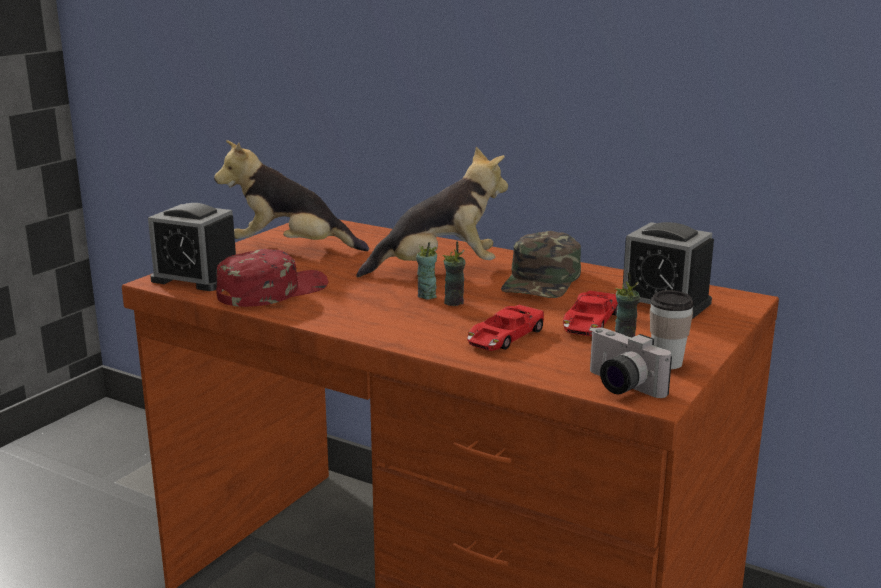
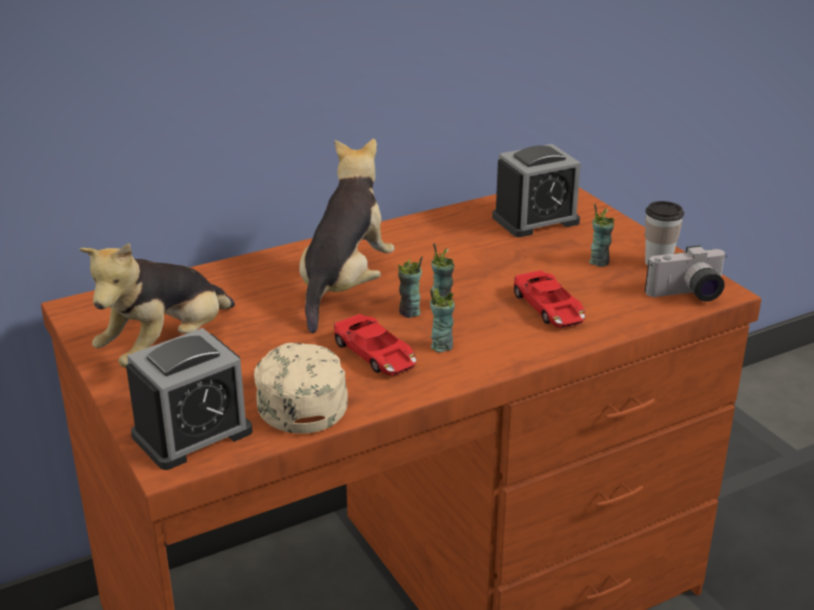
camera: 60 degrees left, 10 degrees up
red cap [216,249,329,307] -> beige cap [254,343,348,434]
green cap [501,231,581,298] -> none
red toy car [563,290,618,336] -> red toy car moved to [334,314,416,376]
none -> cup [430,288,455,353]

